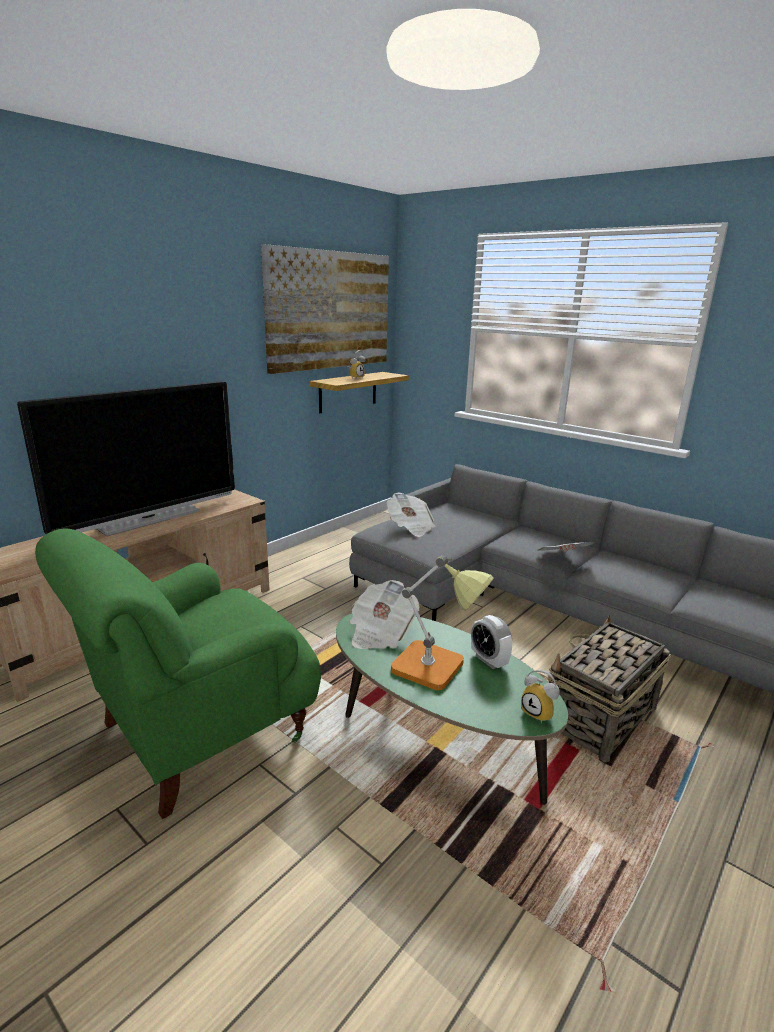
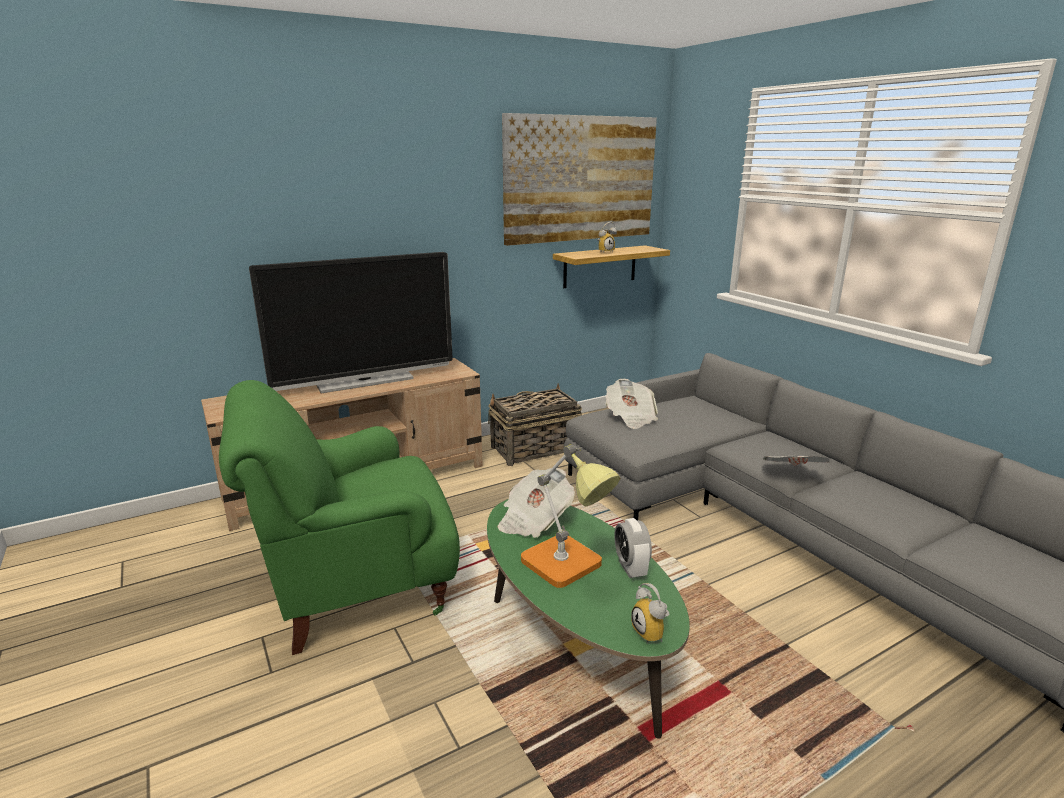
camera: 20 degrees right, 0 degrees up
basket [547,615,671,762] -> basket moved to [488,384,582,466]

